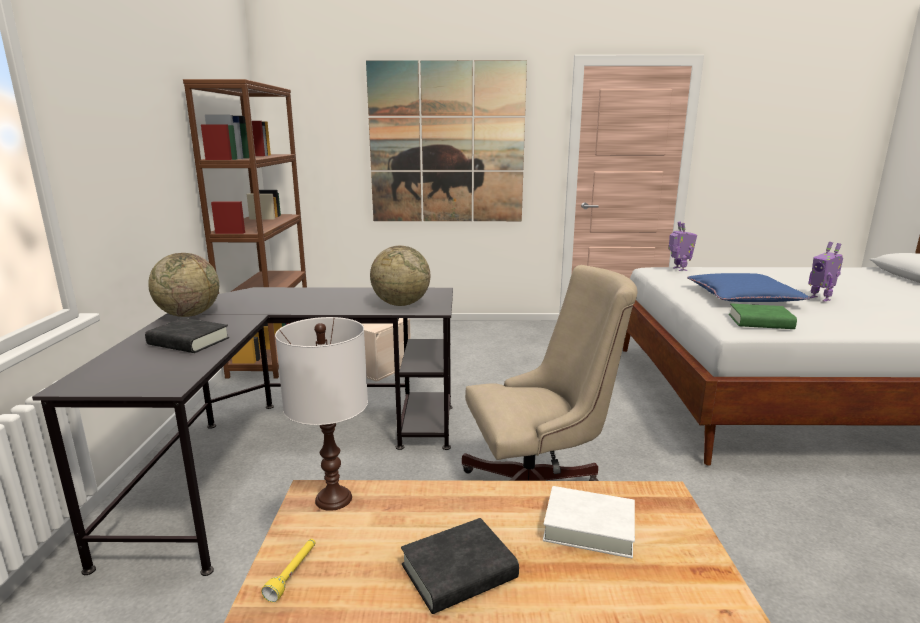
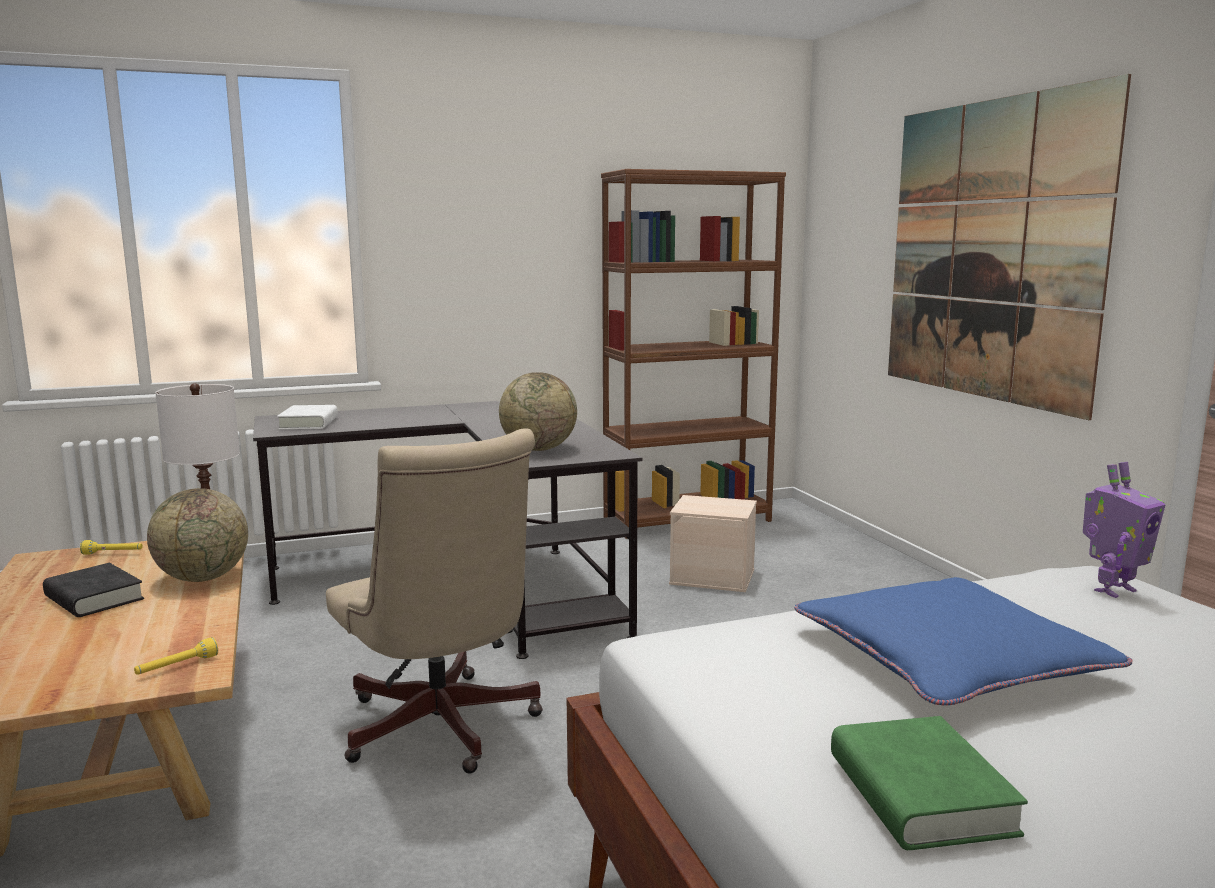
camera: 70 degrees right, 5 degrees down
black book [145,318,229,353] -> none
globe [148,253,219,317] -> globe moved to [147,488,248,582]
white book [543,486,635,559] -> white book moved to [277,405,338,430]
green book [729,303,797,329] -> green book moved to [831,716,1028,850]
toy robot [809,242,843,302] -> none
none -> yellow flashlight [134,637,218,675]

